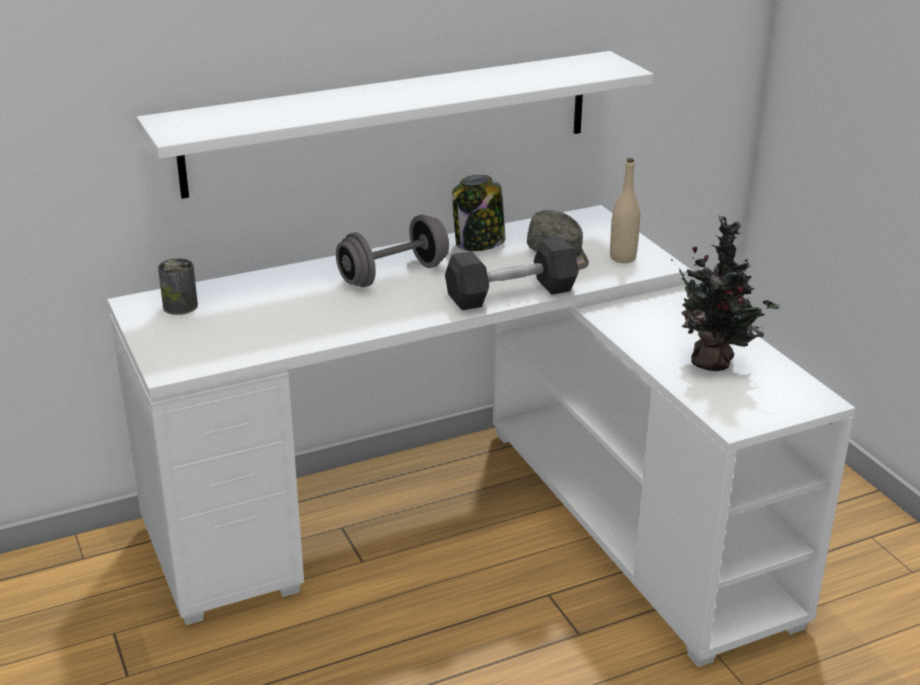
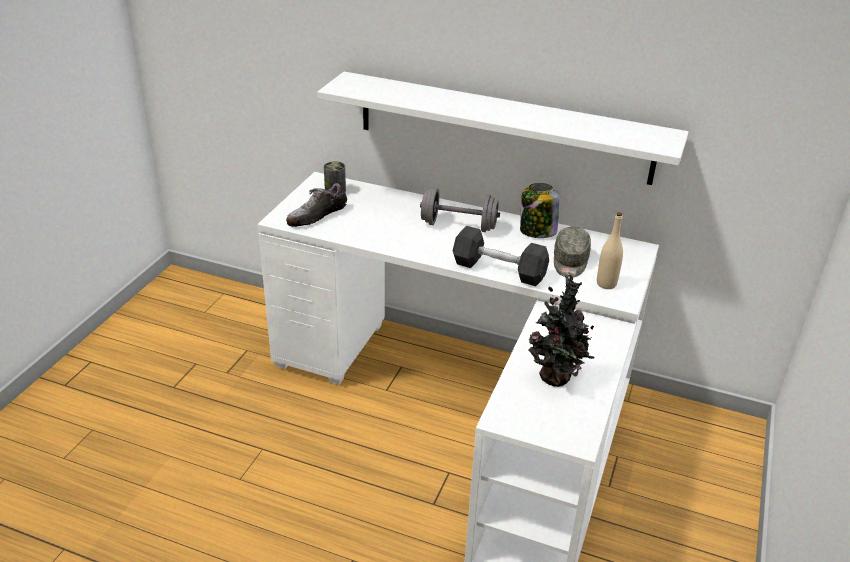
camera: 45 degrees right, 5 degrees up
none -> shoe [286,183,347,227]

